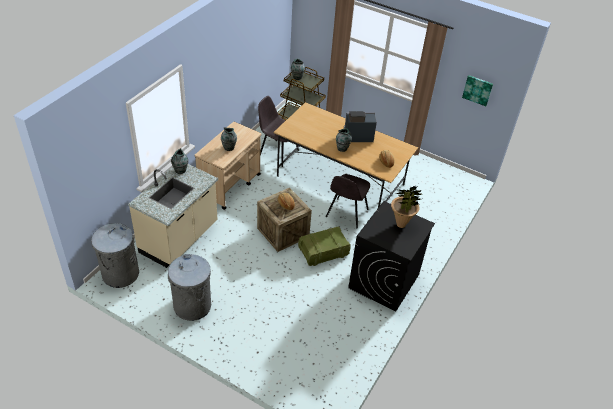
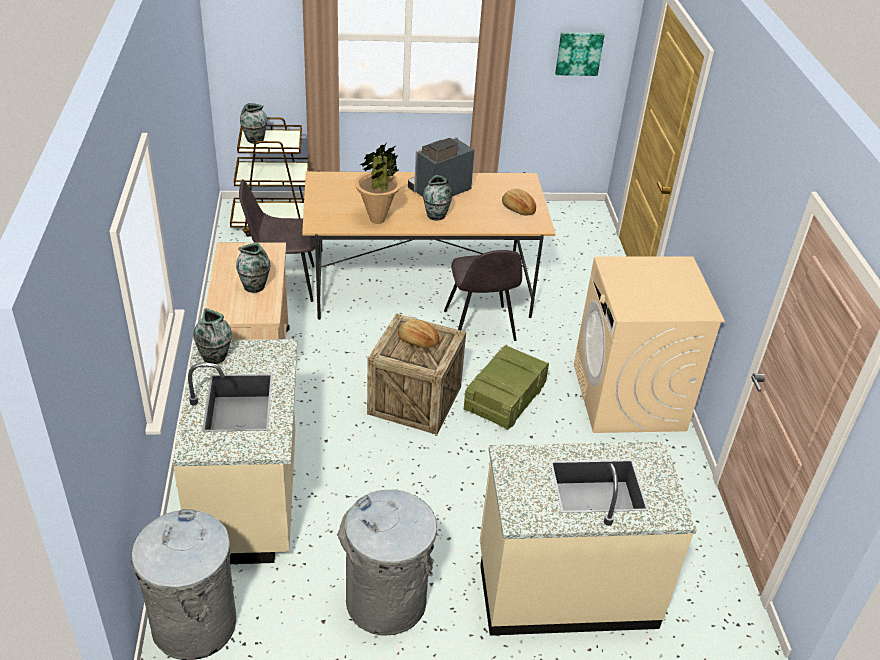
camera: 35 degrees left, 5 degrees down
black washing machine [348,201,435,312] -> beige washing machine [574,256,725,433]
potted plant [391,186,422,228] -> potted plant moved to [355,144,401,224]
none -> beige counter [480,442,697,636]

